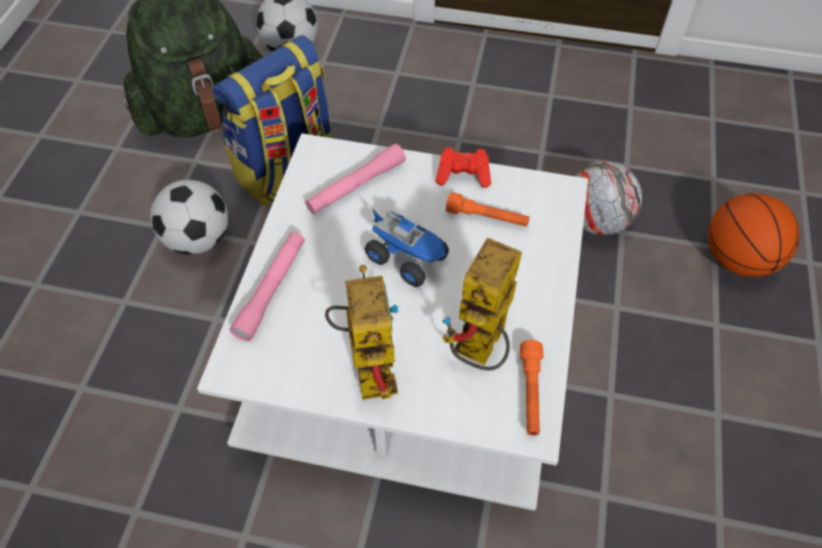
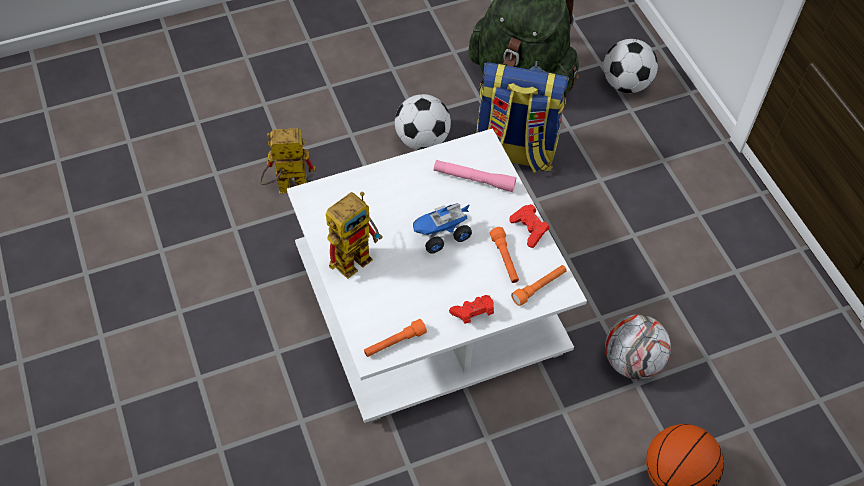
camera: 55 degrees right, 0 degrees up
pink flashlight [230,232,305,341] -> none
toy truck [364,210,449,287] -> toy truck turned 60 degrees clockwise [413,203,472,254]
toy robot [442,238,522,371] -> toy robot moved to [260,128,316,193]
none -> red game controller [449,295,494,324]
none -> orange flashlight [511,265,567,306]

